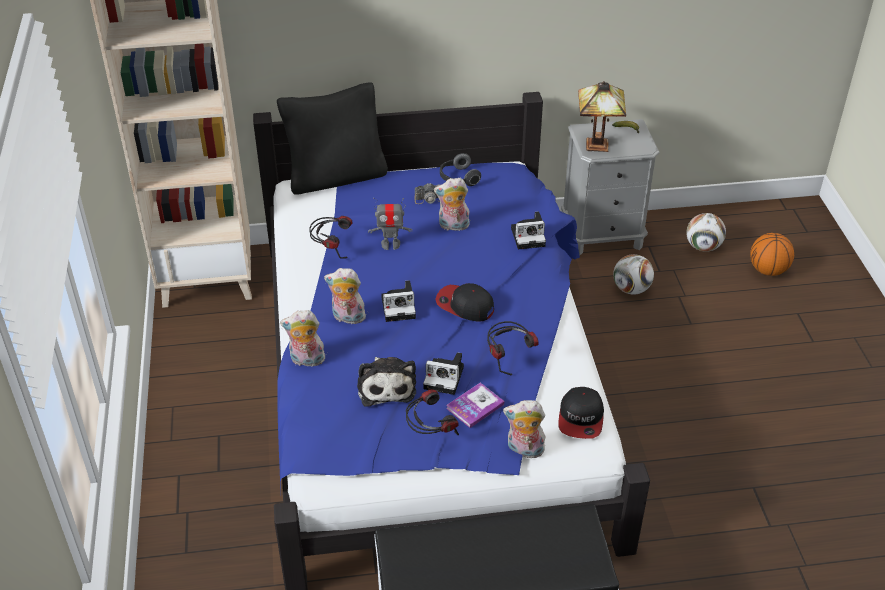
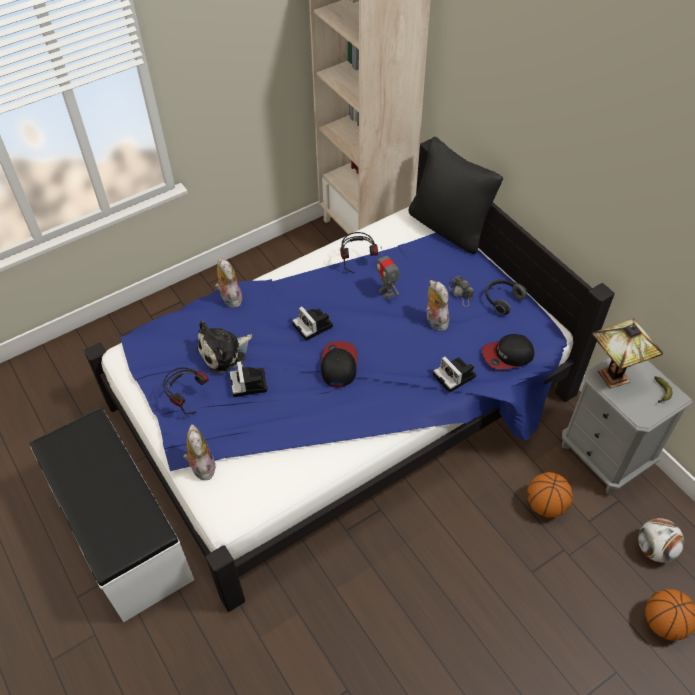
camera: 65 degrees right, 10 degrees up
plush toy [324,268,366,324] -> none
book [446,382,504,428] -> none
headphones [487,321,539,376] -> none
cap [558,387,604,439] -> cap moved to [482,334,534,370]
football [613,254,654,295] -> basketball [527,472,573,518]

